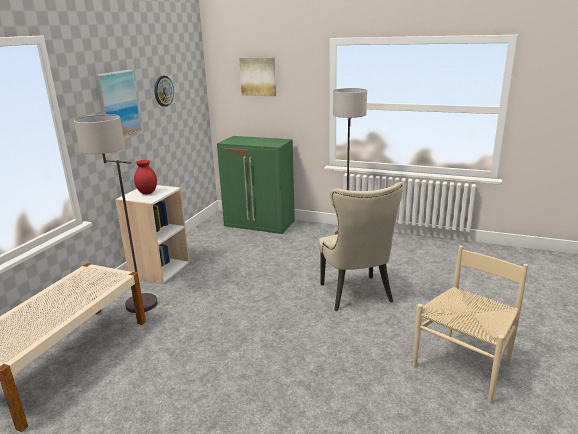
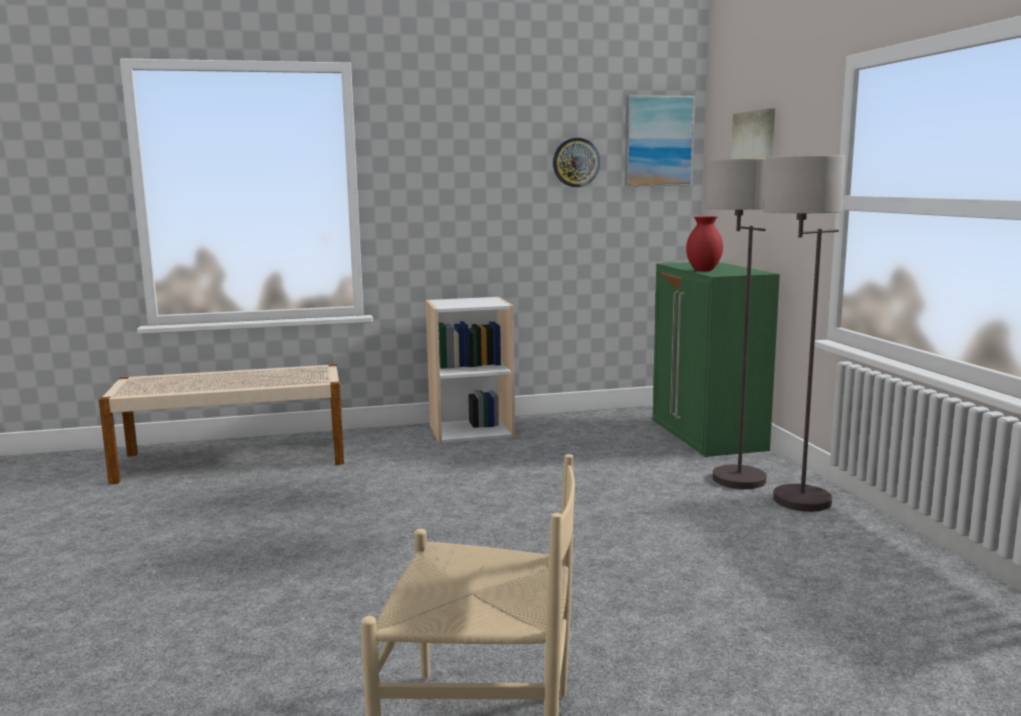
camera: 55 degrees right, 10 degrees down
grey floor lamp [74,114,158,313] -> grey floor lamp moved to [706,158,767,489]
picture [95,69,142,136] -> picture moved to [625,95,695,187]
red vase [134,160,157,195] -> red vase moved to [686,216,723,271]
beige chair [319,182,403,311] -> none

